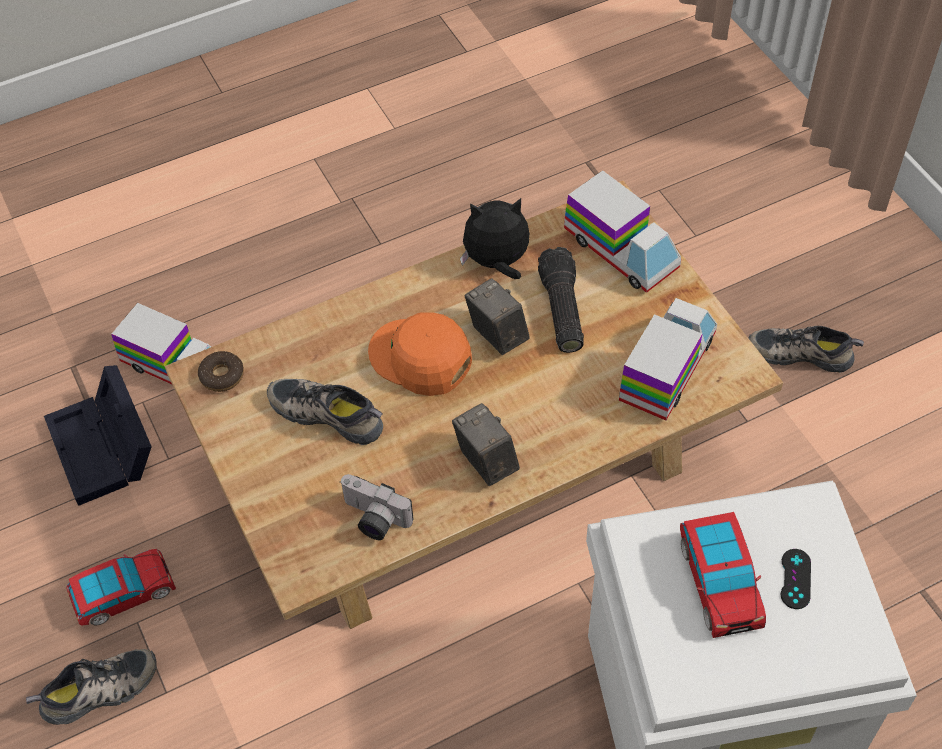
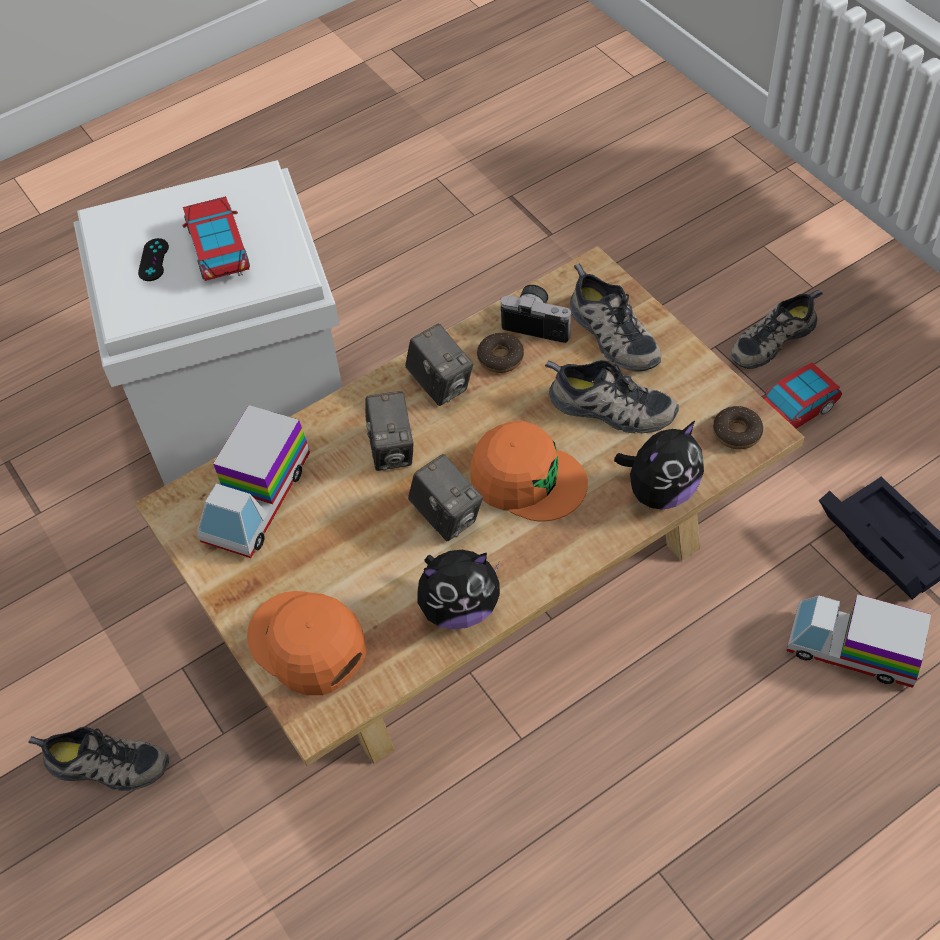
camera: 175 degrees right, 0 degrees up
flashlight [538,247,584,353] -> none
toy truck [564,170,681,293] -> orange cap [247,591,367,695]
none -> camera [366,391,414,471]
none -> donut [477,333,524,373]
none -> shoe [570,263,661,372]
none -> plush toy [614,421,704,510]

